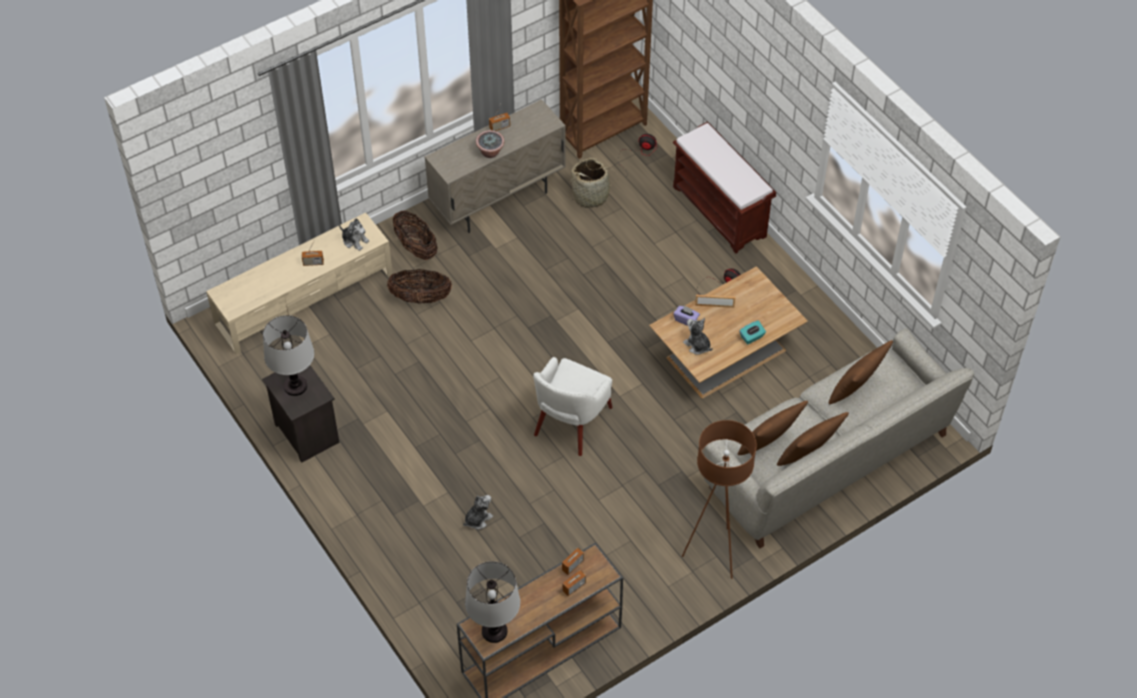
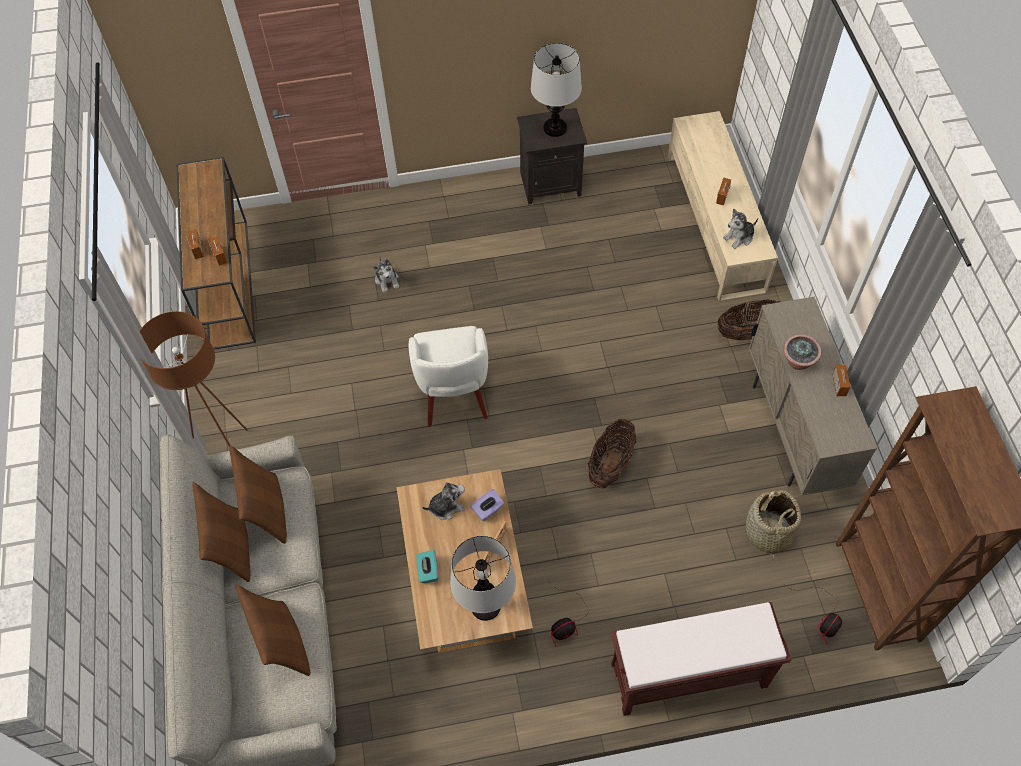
camera: 115 degrees right, 5 degrees up
basket [387,269,452,303] -> basket moved to [588,418,636,488]
table lamp [465,561,520,643] -> table lamp moved to [450,536,516,621]
white armchair [533,357,612,456] -> white armchair turned 150 degrees counterclockwise [409,326,488,427]

